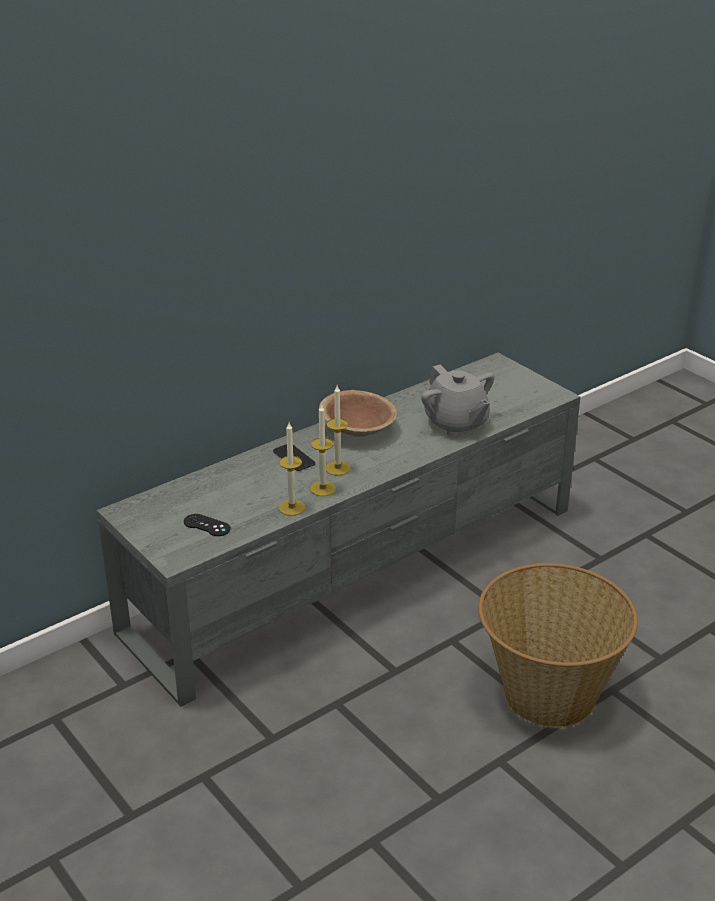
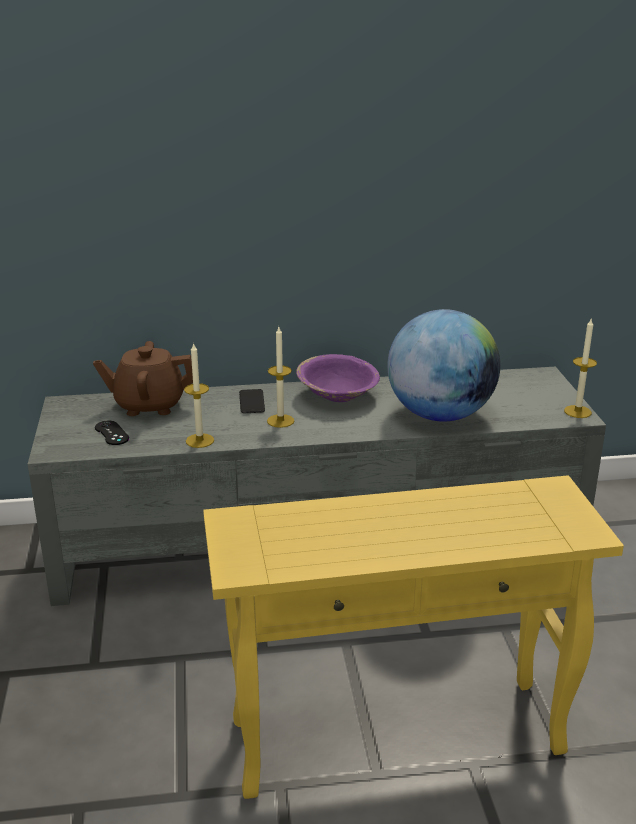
camera: 30 degrees right, 5 degrees down
candle [310,404,336,496] -> candle moved to [564,319,597,418]
brown bowl [319,390,397,437] -> purple bowl [296,354,380,402]
grey teapot [421,365,494,437] -> globe [387,309,500,422]
basket [478,563,638,728] -> yellow side table [203,475,624,799]
none -> brown teapot [93,341,193,416]

